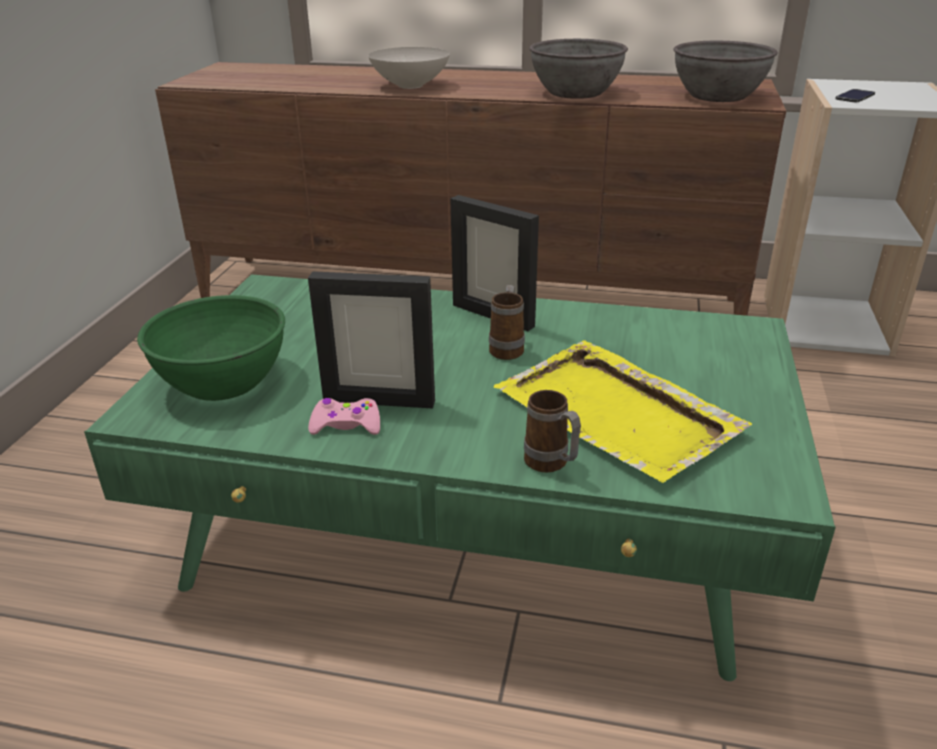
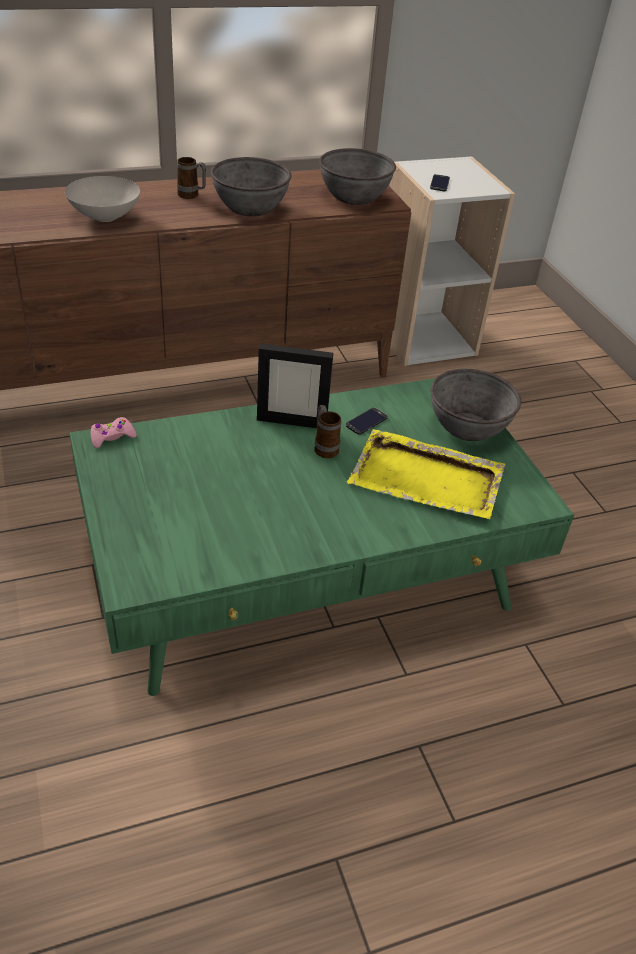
camera: 35 degrees left, 10 degrees up
green bowl [137,295,285,401] -> none
picture frame [308,271,435,409] -> none
pink game controller [308,398,380,435] -> pink game controller moved to [91,417,136,448]
mug [524,390,581,473] -> mug moved to [177,157,206,199]
none -> phone [346,408,388,435]
none -> grey bowl [431,369,521,441]

